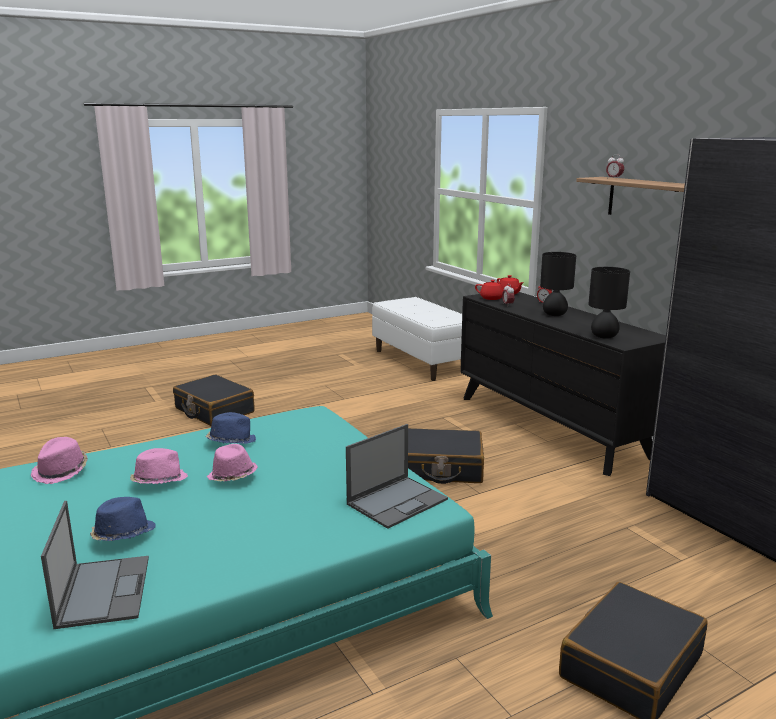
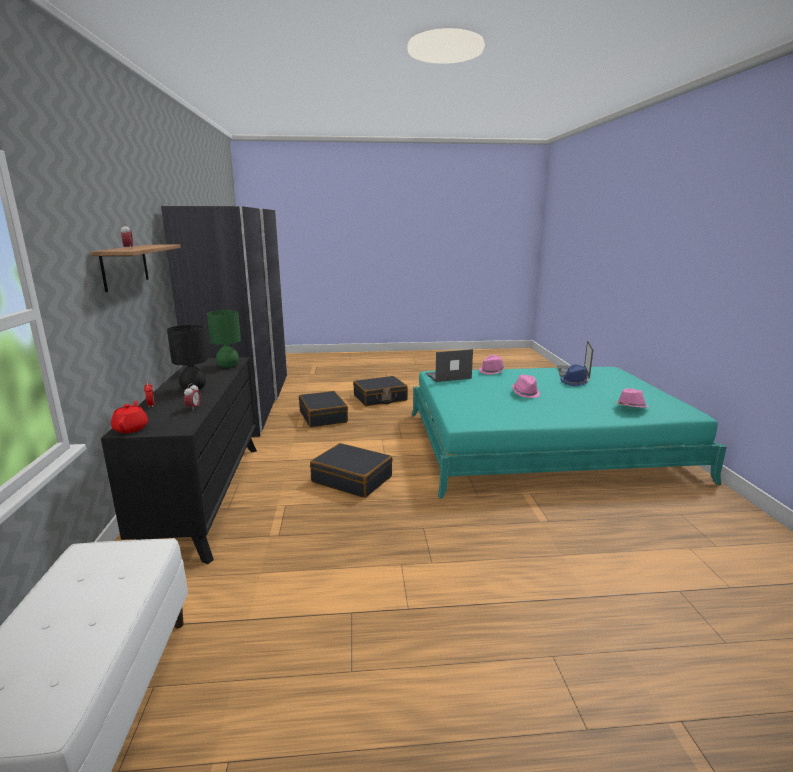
camera: 155 degrees left, 0 degrees up
pink hat [130,448,188,484] -> pink hat moved to [479,355,505,375]
black suitcase [173,374,255,426] -> black suitcase moved to [299,391,348,427]
blue hat [206,412,256,444] -> none
red teapot [475,280,512,300] -> none
black table lamp [588,267,630,339] -> green table lamp [207,310,241,368]

